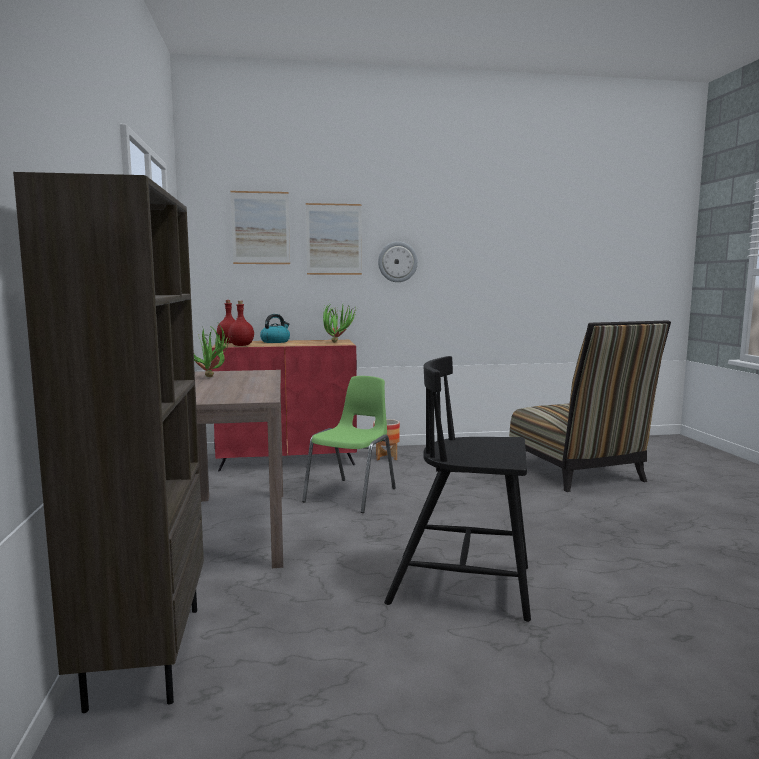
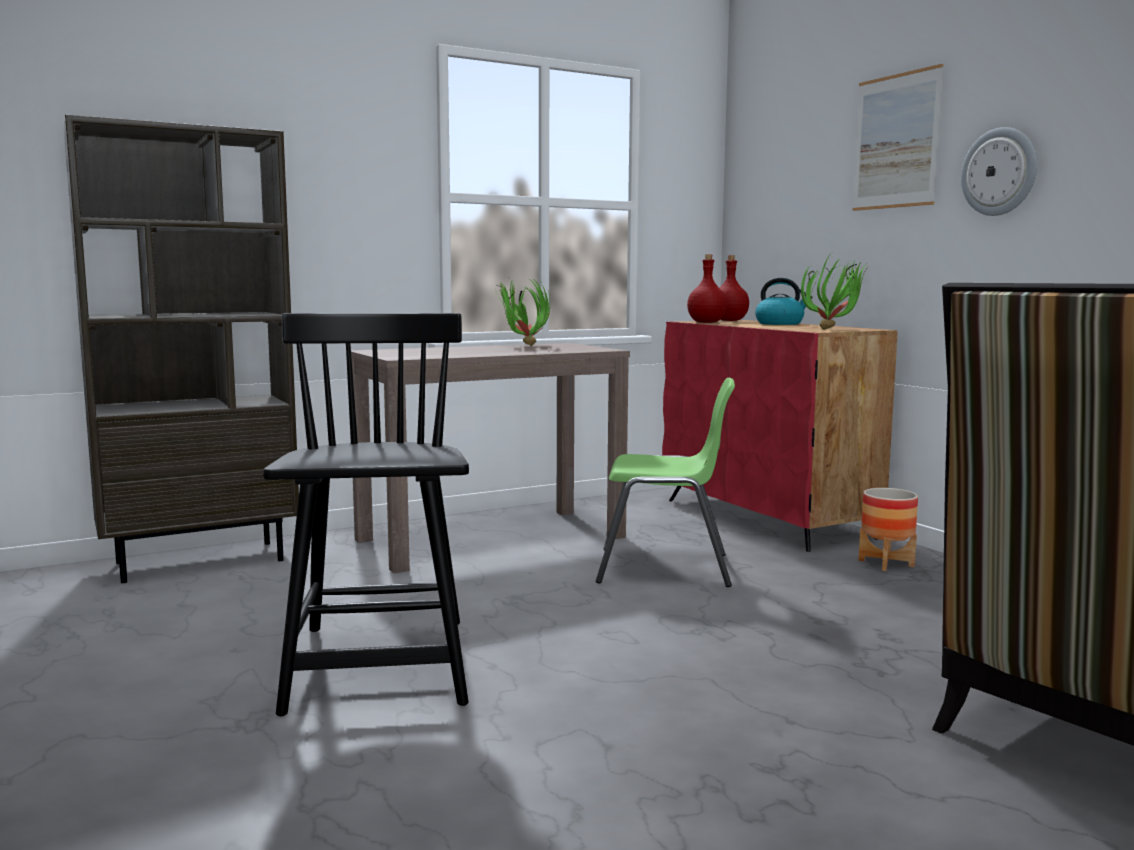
camera: 70 degrees right, 0 degrees up
picture [231,191,290,264] -> none

